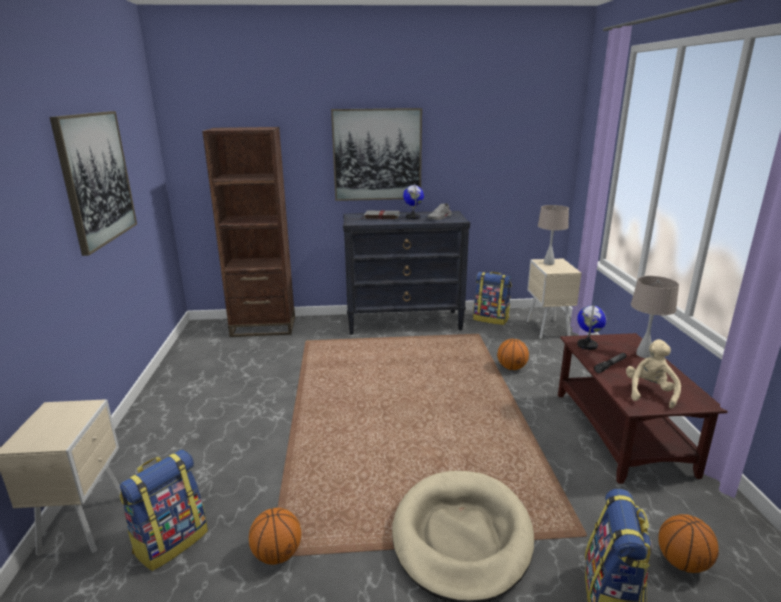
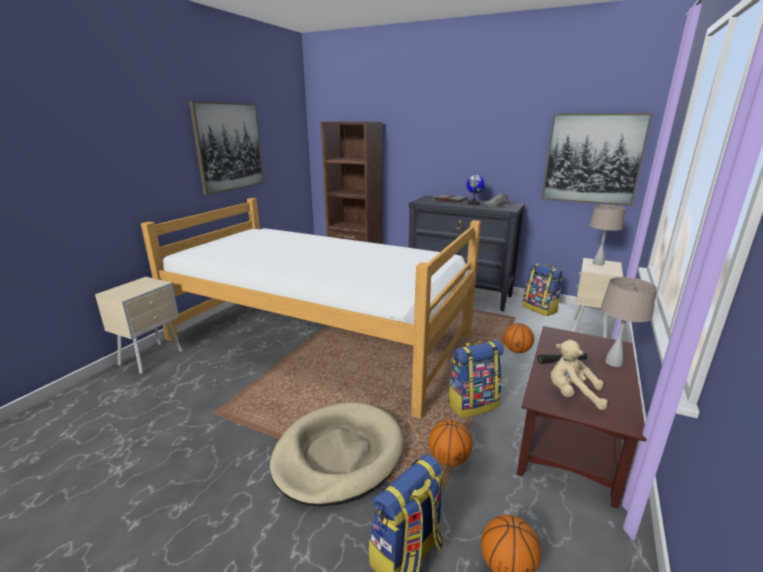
camera: 30 degrees right, 0 degrees up
backpack [119,449,208,571] -> backpack moved to [448,340,503,418]
basketball [249,508,301,565] -> basketball moved to [429,419,472,466]
picture [331,108,422,201] -> picture moved to [542,113,653,206]
globe [577,305,607,350] -> none
beige plush toy [626,339,681,409] -> beige plush toy turned 120 degrees counterclockwise [551,340,608,410]
none -> bed [141,198,481,419]

